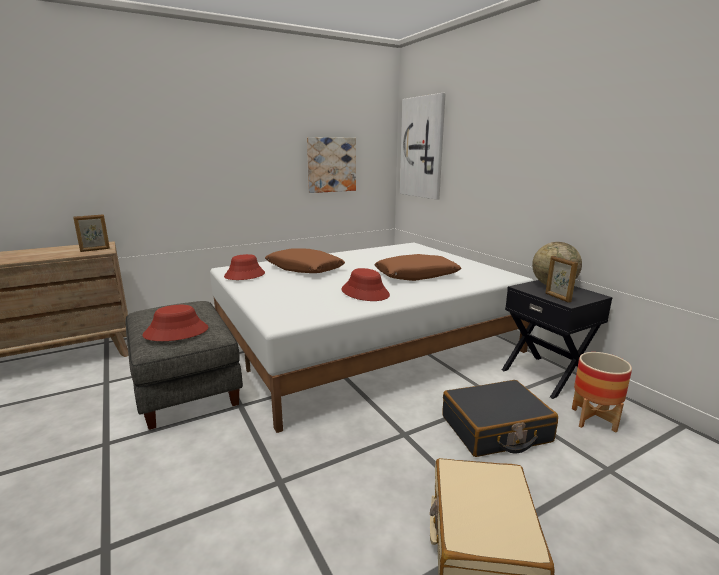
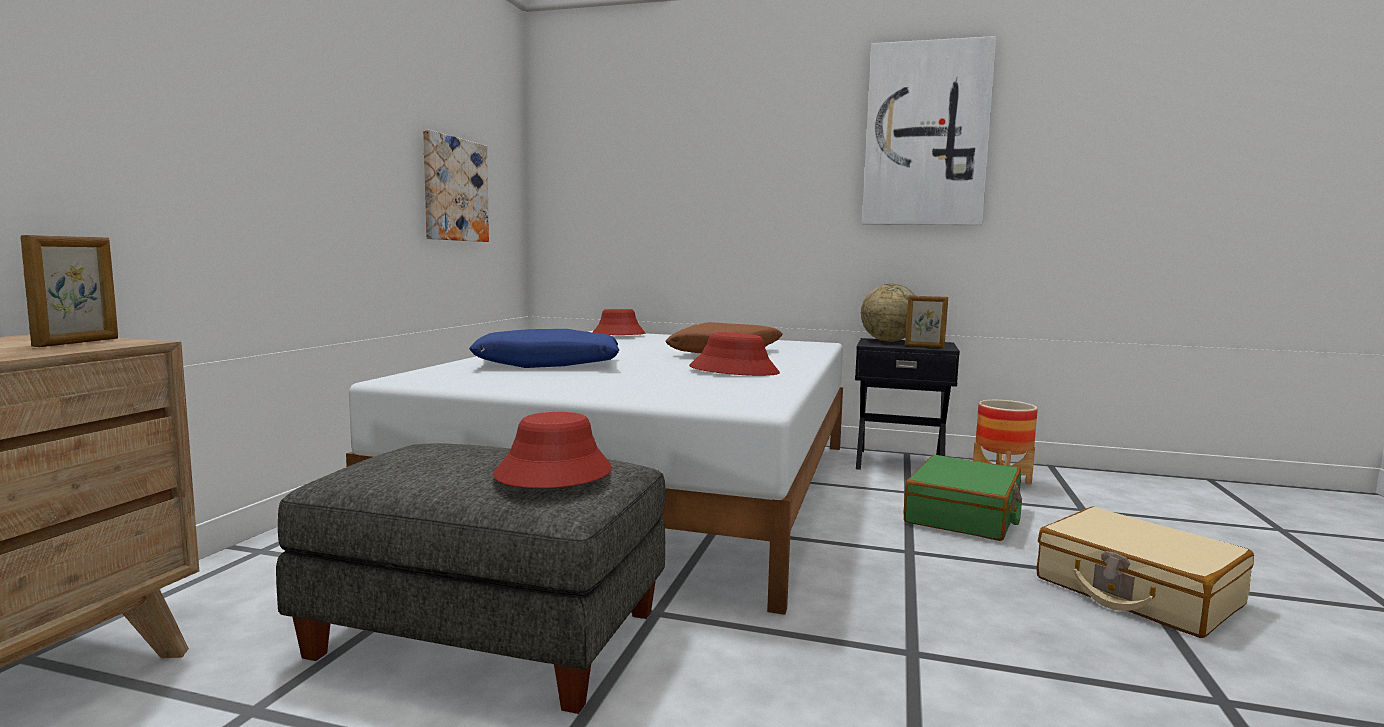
camera: 45 degrees left, 10 degrees down
red hat [224,254,265,280] -> red hat moved to [592,309,645,335]
brown pillow [265,248,345,273] -> blue pillow [469,329,619,368]
picture [400,93,446,200] -> picture moved to [862,36,997,225]
black suitcase [442,380,558,457] -> green suitcase [904,455,1022,541]

